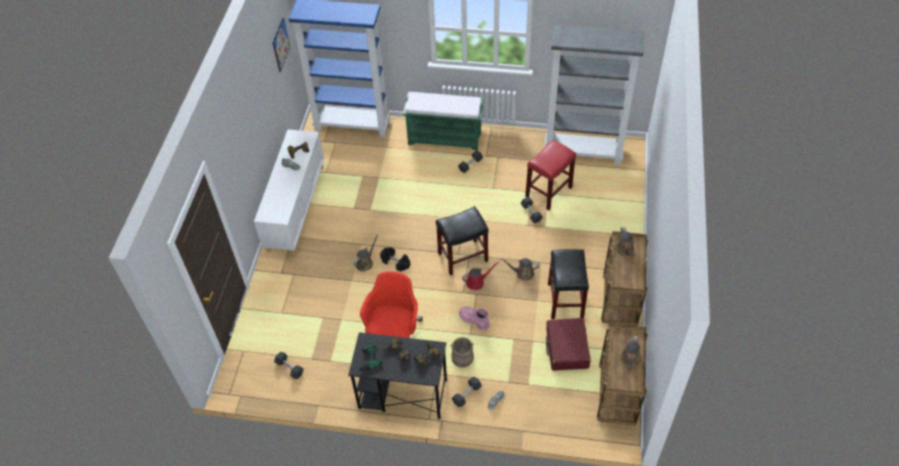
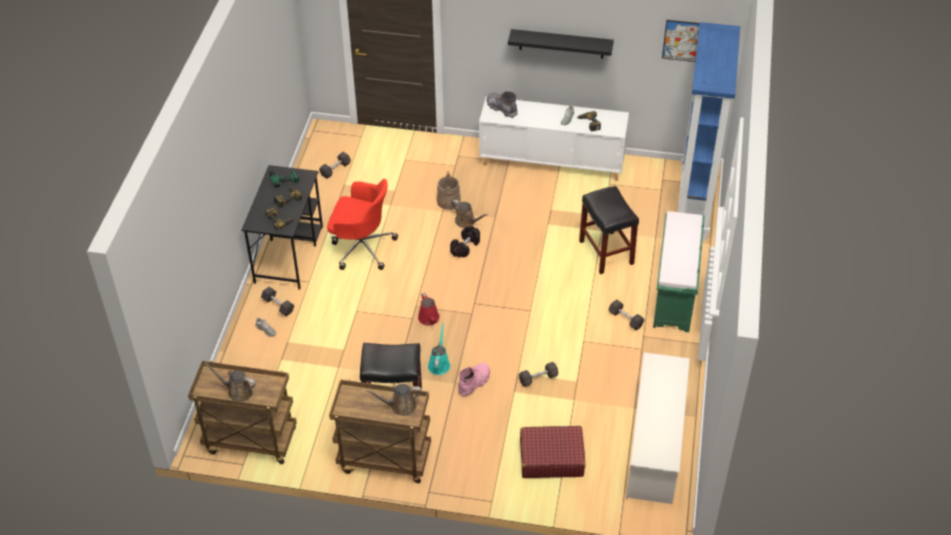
camera: 90 degrees right, 5 degrees down
black stool [436,206,489,275] -> black stool moved to [579,186,639,274]
beige bucket [450,337,474,368] -> beige bucket moved to [437,171,461,210]
pink boot [459,306,490,331] -> pink boot moved to [458,363,490,397]
brown watering can [500,258,539,281] -> turquoise watering can [428,323,450,375]
red stool [525,140,576,210] -> none
grey bookcase [544,25,644,165] -> white shoe rack [626,352,690,504]
red suitcase [546,318,591,371] -> red suitcase moved to [520,426,585,478]
none -> grey boot [486,91,518,118]
none -> black shelf [508,29,614,59]

